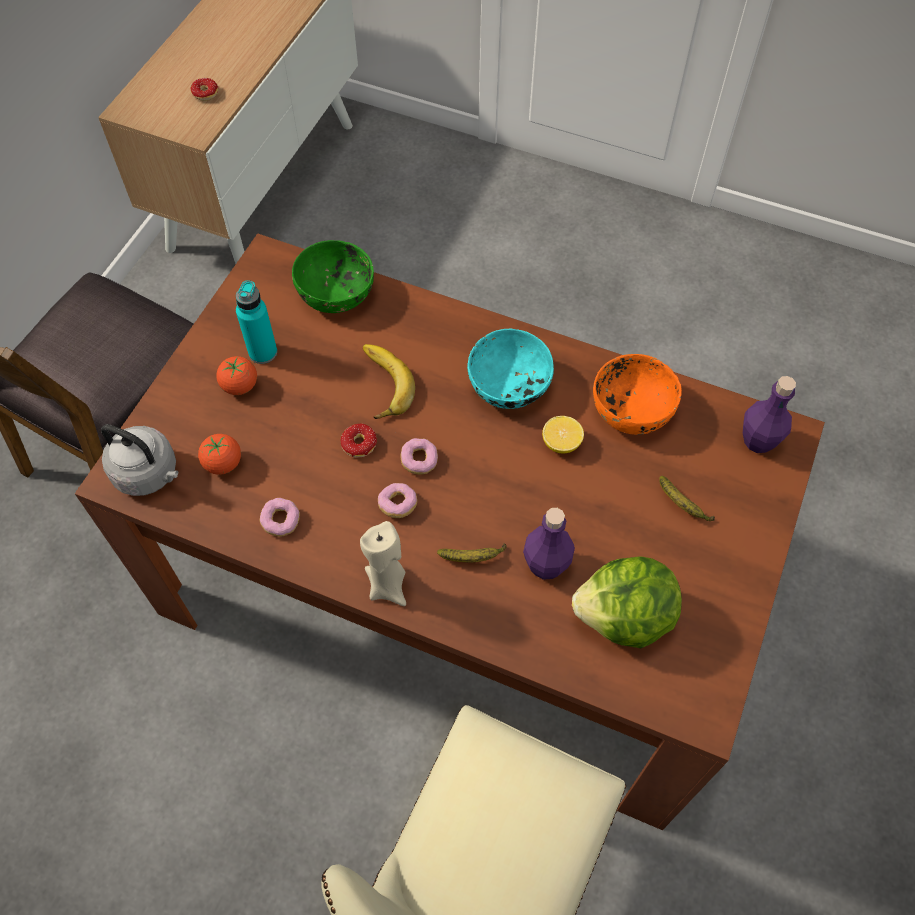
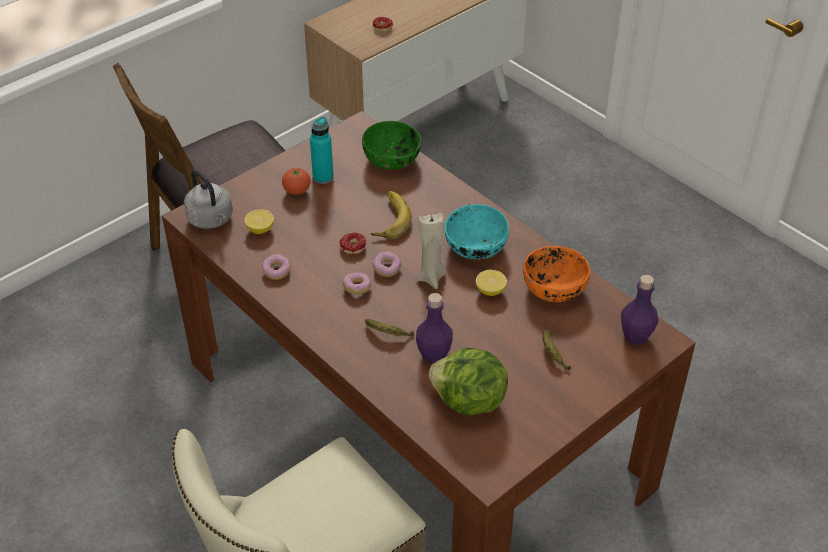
camera: 25 degrees right, 15 degrees down
tomato [198,434,241,475] -> lemon [244,209,274,234]
beige candle [360,521,406,606] -> beige candle moved to [417,213,447,289]

